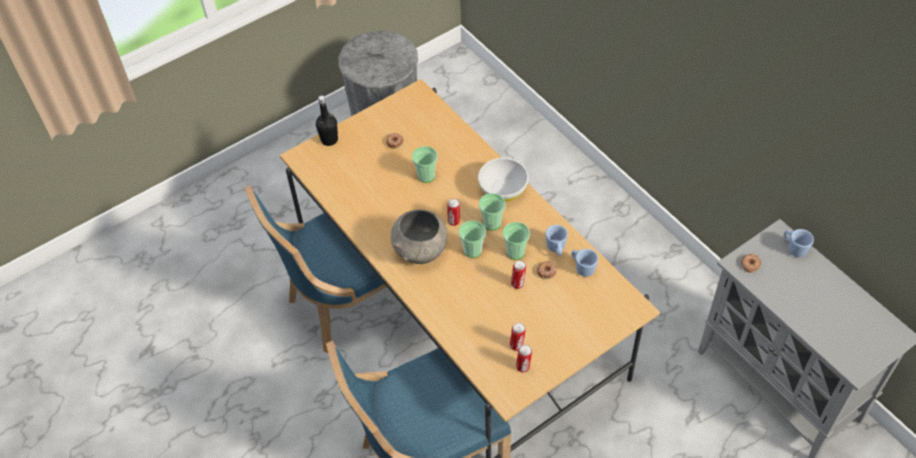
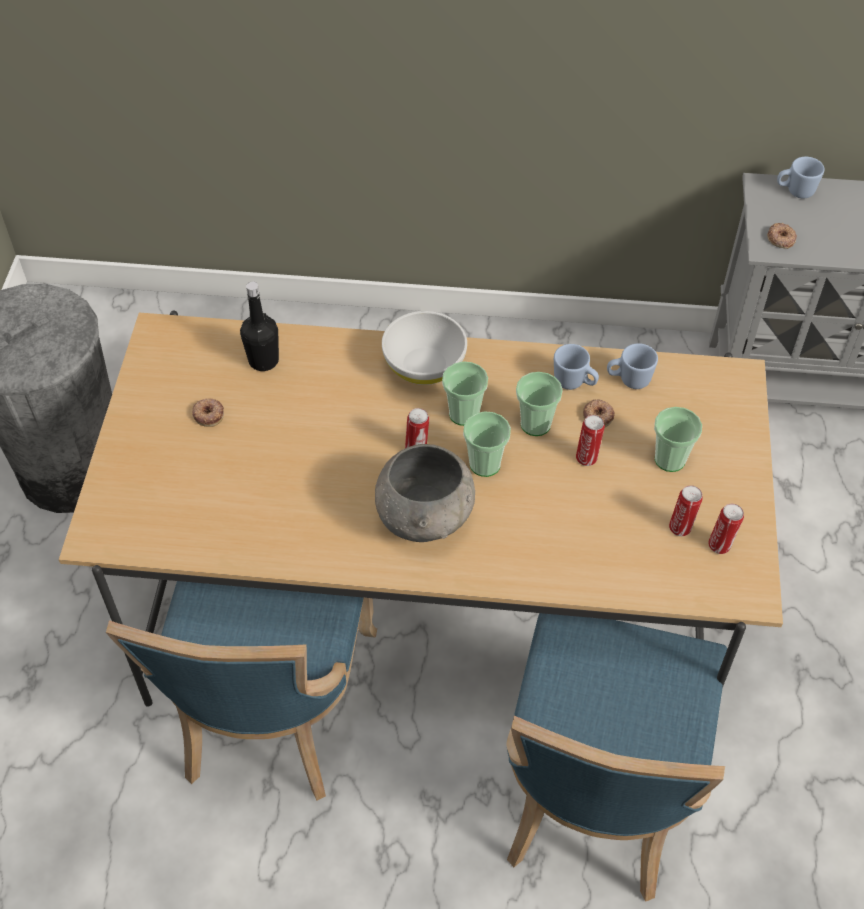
camera: 50 degrees left, 0 degrees up
black bottle [316,95,338,146] -> black bottle moved to [240,282,279,371]
cup [412,146,438,183] -> cup moved to [654,407,702,472]

